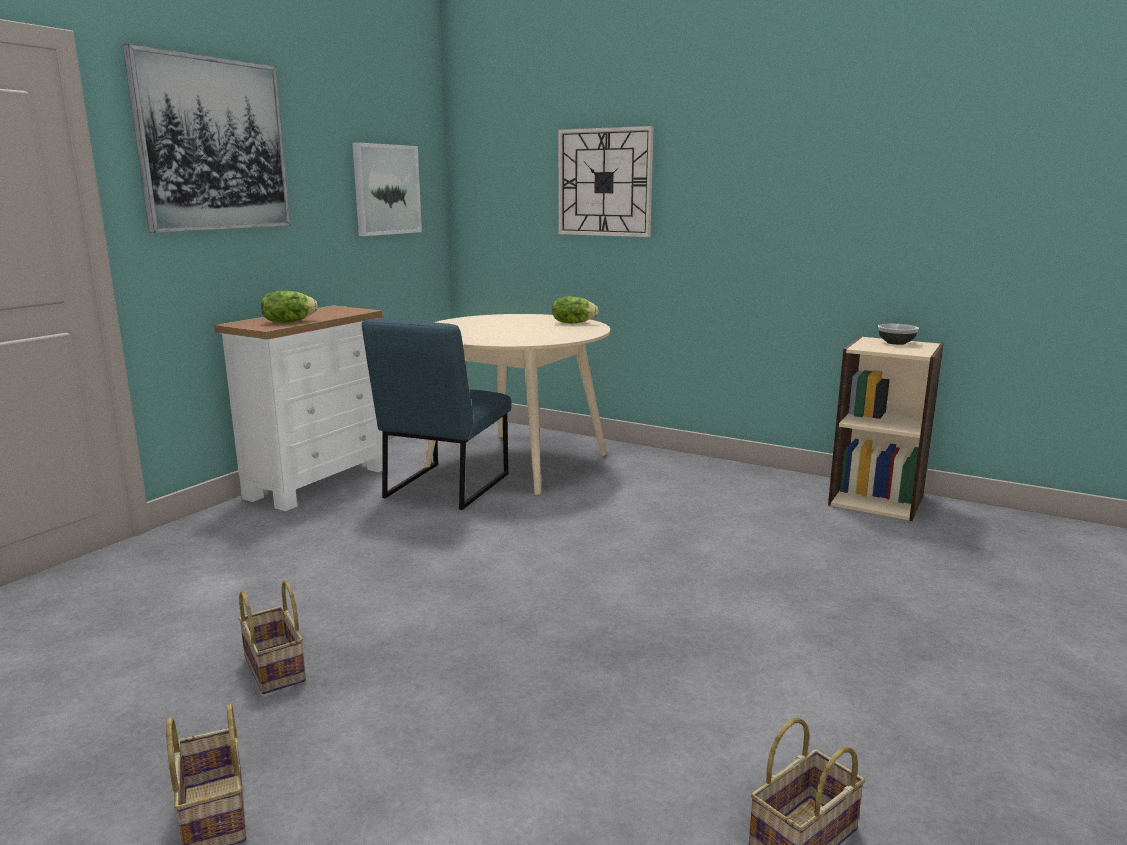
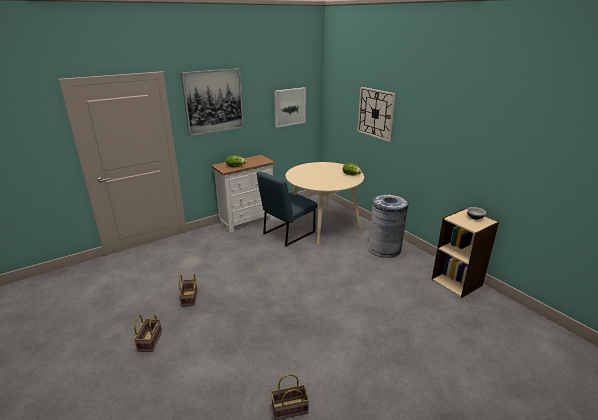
camera: 25 degrees right, 10 degrees up
none -> grey trash can [368,195,409,258]

